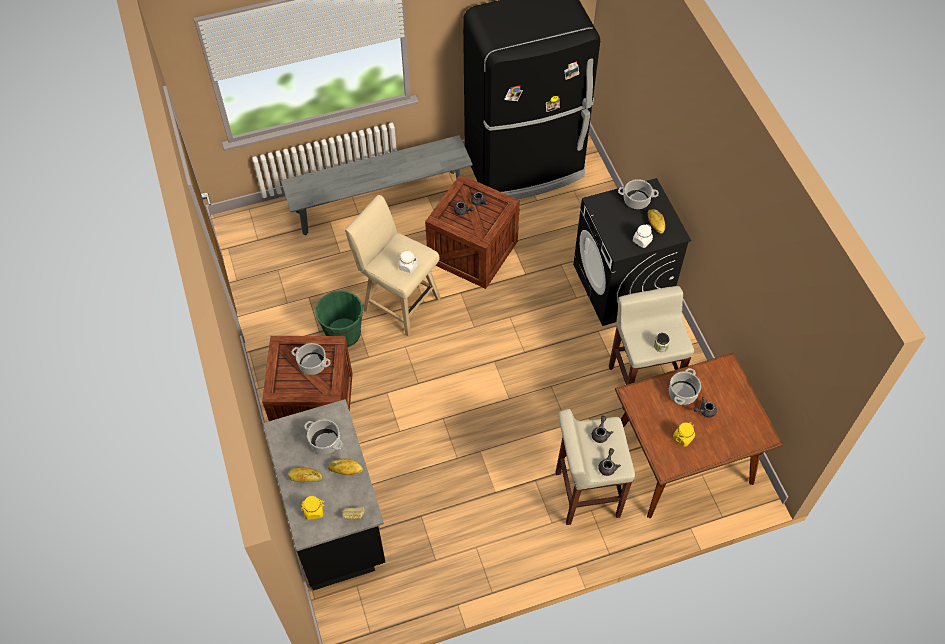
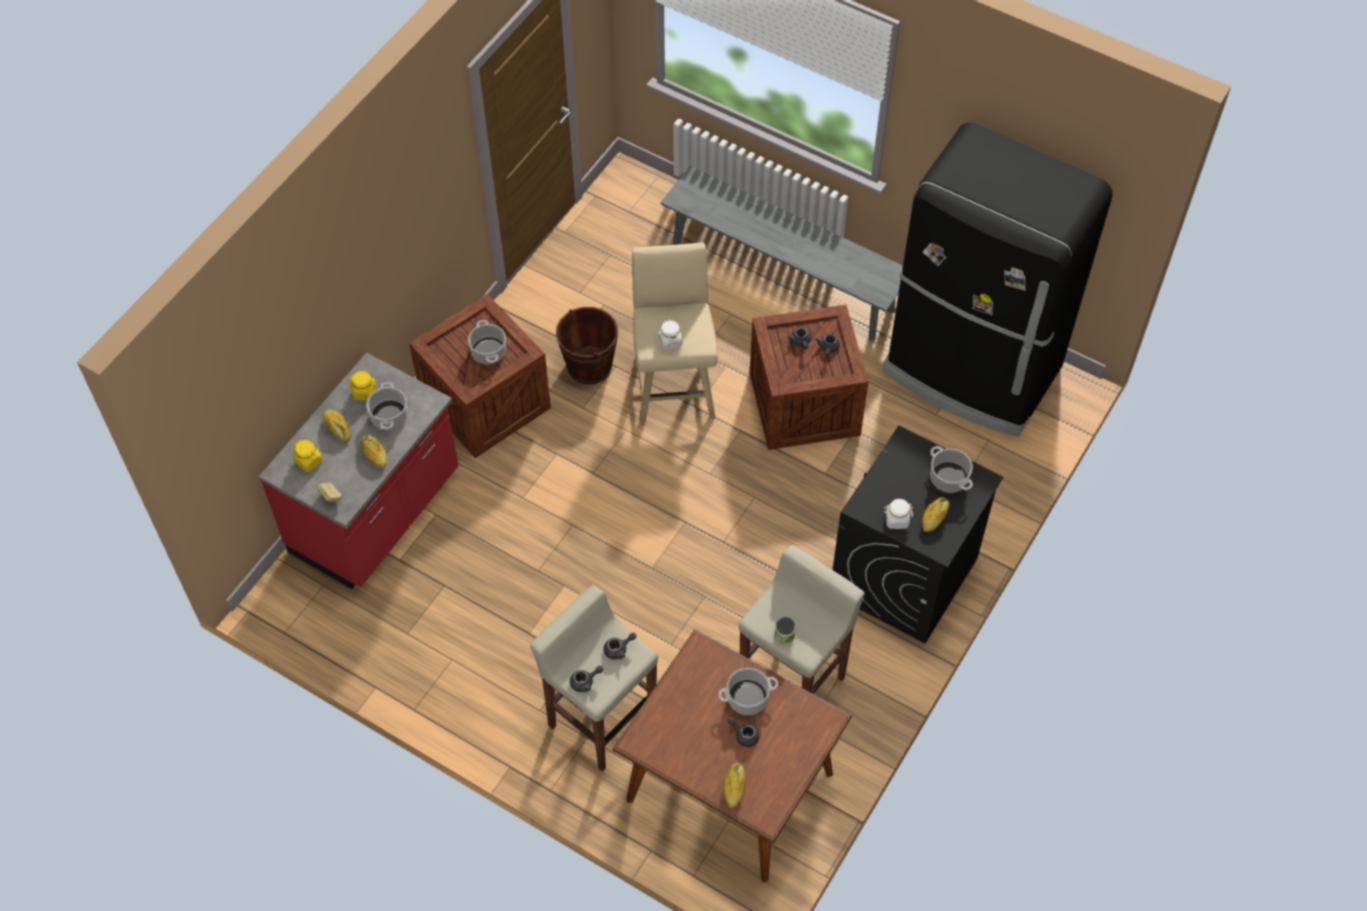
camera: 50 degrees right, 0 degrees up
black counter [263,399,385,591] -> red counter [259,353,459,589]
green bucket [315,290,363,347] -> brown bucket [556,307,618,384]
yellow jar [673,422,695,447] -> yellow jar moved to [349,371,377,400]
none -> bread [723,763,746,808]

